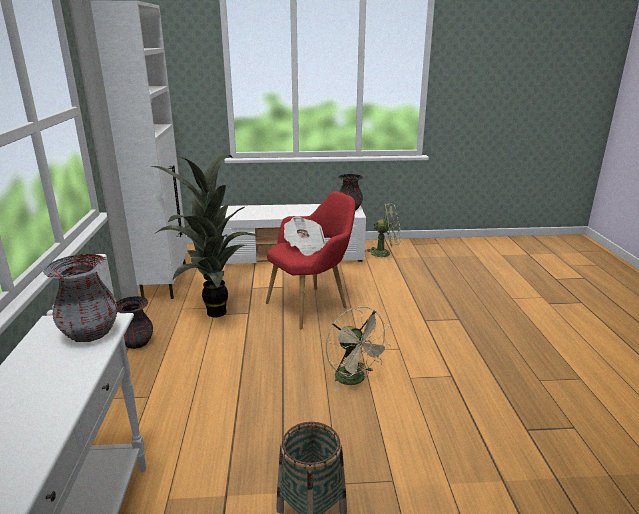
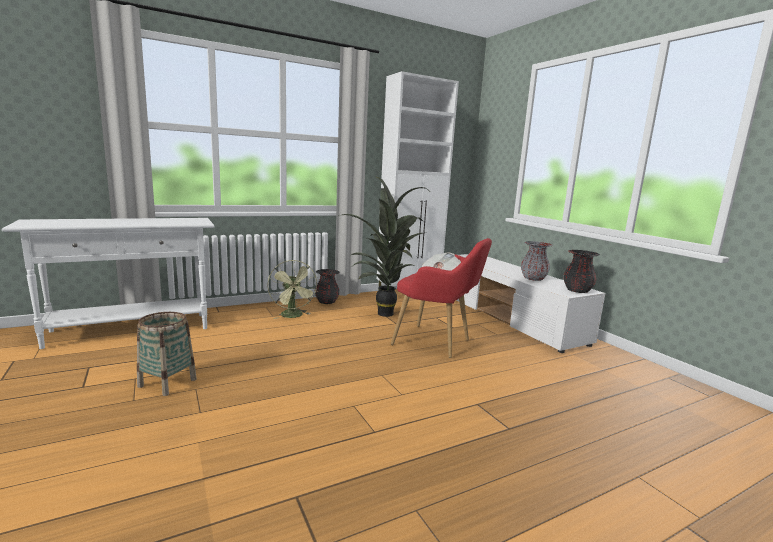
camera: 65 degrees right, 10 degrees down
grey vase [43,254,118,342] -> grey vase moved to [521,241,553,281]
beige fan [326,306,391,392] -> none
green fan [365,203,401,261] -> green fan moved to [267,260,318,319]

